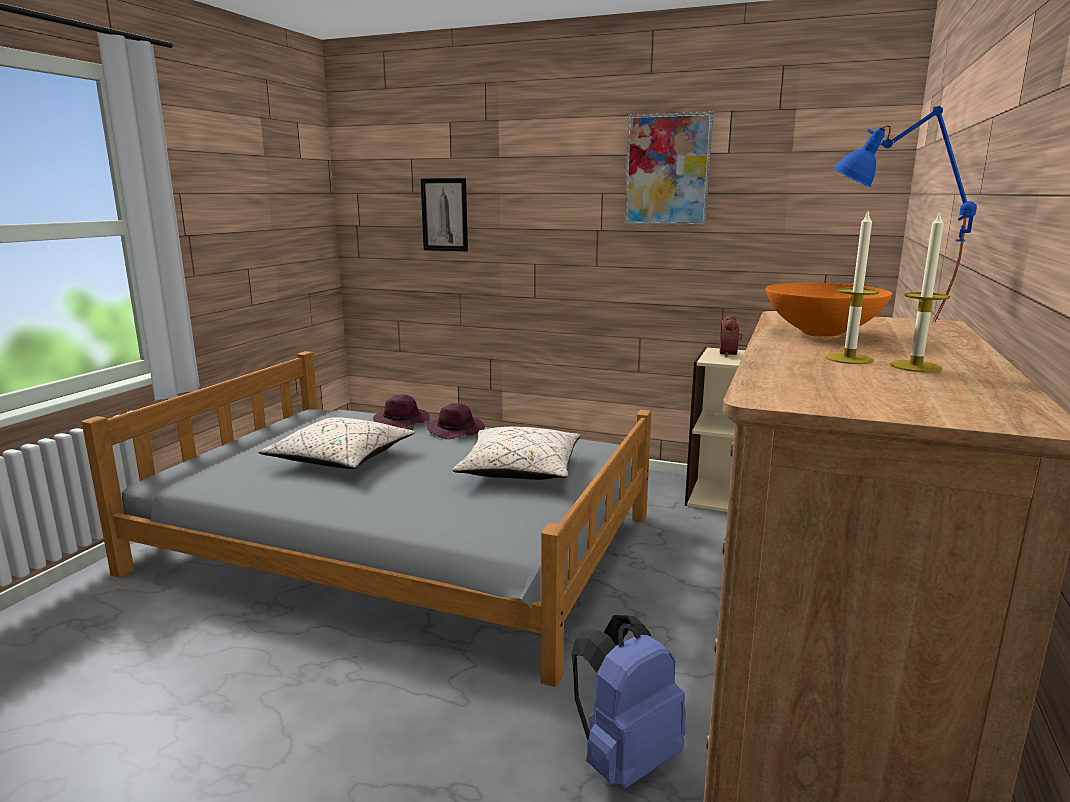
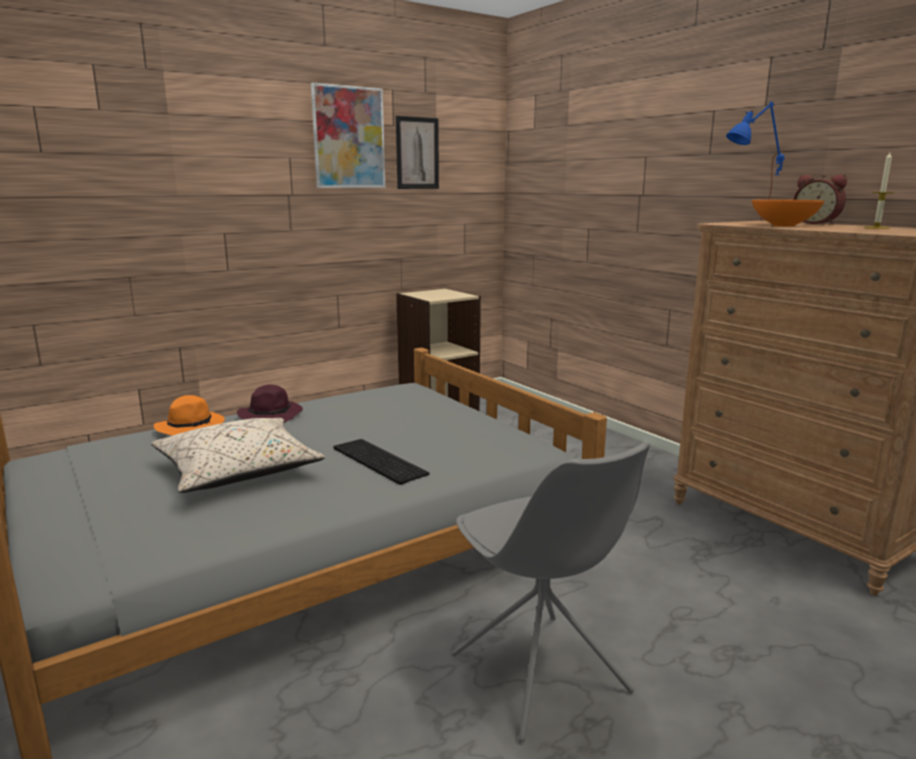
camera: 55 degrees left, 0 degrees up
purple hat [373,394,430,428] -> orange hat [154,395,225,435]
picture [421,178,468,251] -> picture moved to [396,116,439,189]
beige pillow [453,427,581,480] -> none
blue backpack [571,615,686,789] -> none
alarm clock [720,315,742,357] -> alarm clock moved to [793,174,847,225]
candle [825,212,879,364] -> none
none -> keyboard [333,439,429,485]
none -> grey chair [452,442,650,742]

